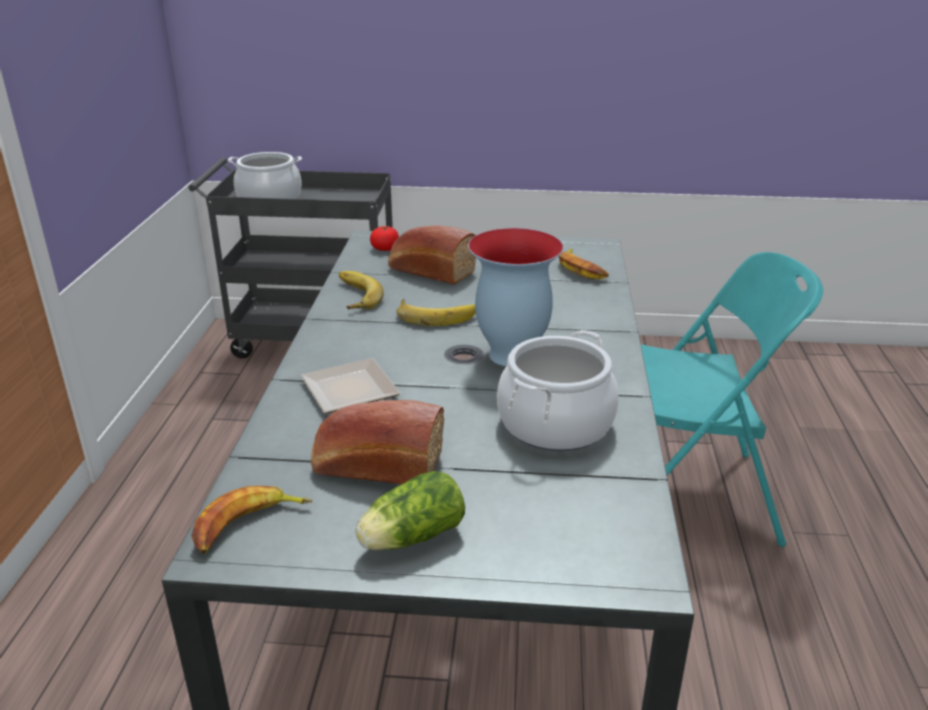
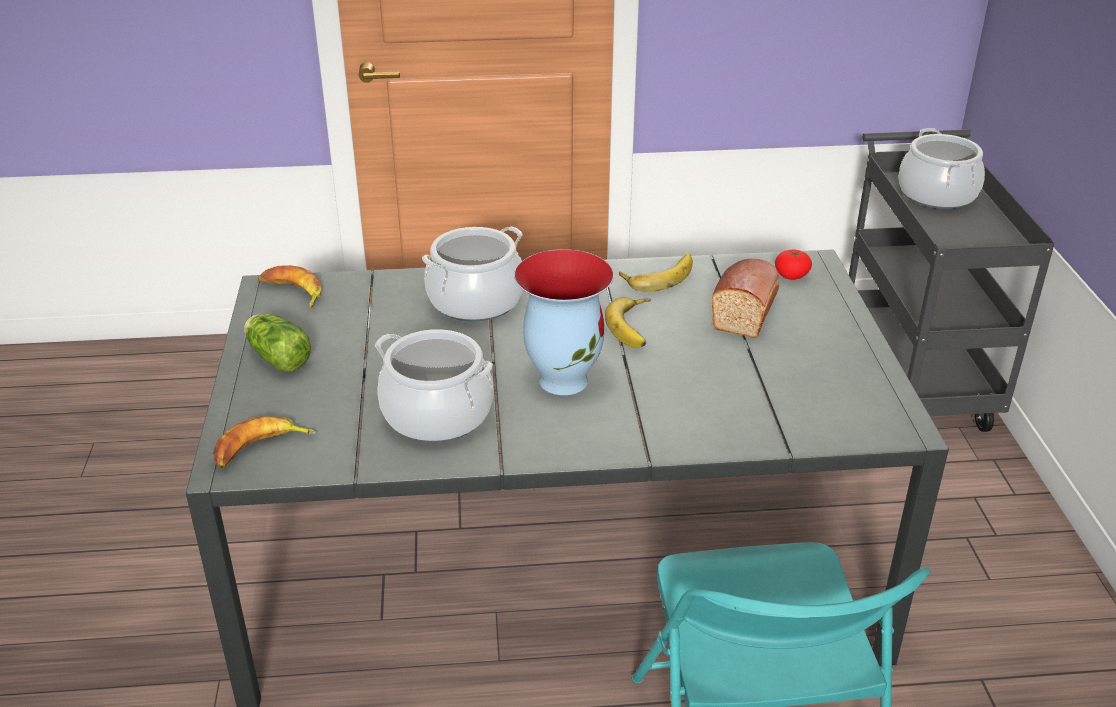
camera: 80 degrees right, 5 degrees up
plate [300,358,401,414] -> cooking pot [422,226,523,321]
bread [311,400,444,484] -> none
banana [559,248,609,279] -> banana moved to [212,416,316,469]

